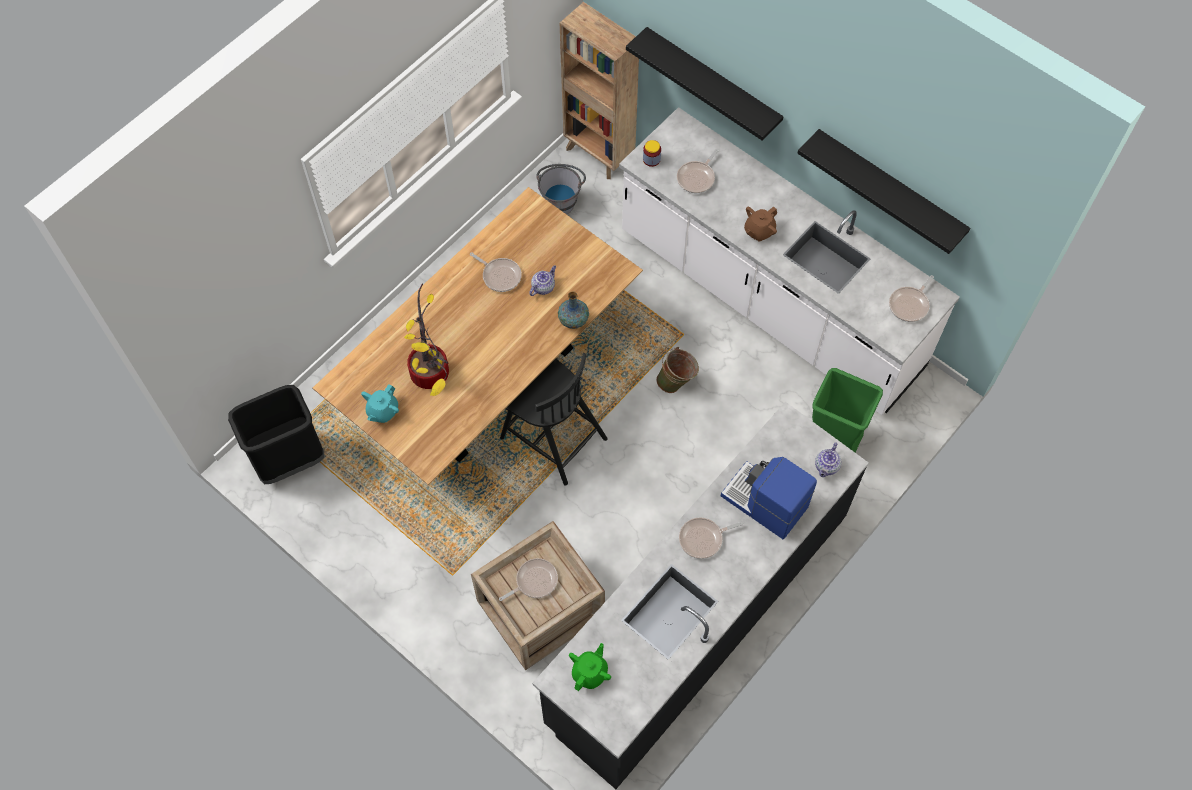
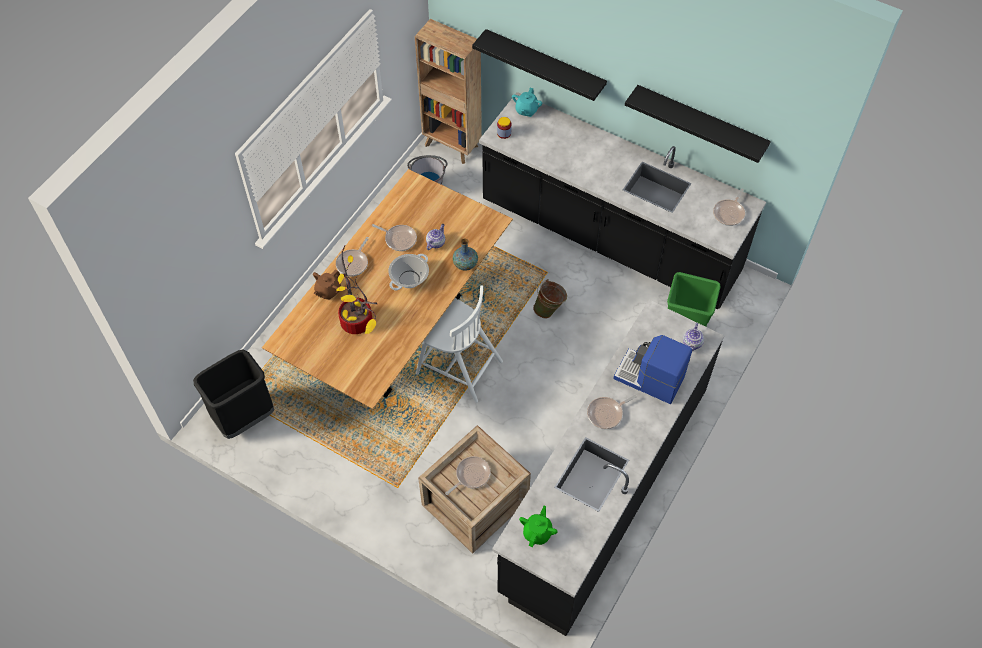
camera: 10 degrees left, 5 degrees down
turquoise teapot [361,384,399,423] -> turquoise teapot moved to [512,88,542,117]
black chair [500,353,608,486] -> white chair [416,285,503,403]
white counter [619,107,960,415] -> black counter [479,92,766,309]
frying pan [677,149,719,194] -> frying pan moved to [336,237,369,277]
brown teapot [744,206,777,242] -> brown teapot moved to [313,269,341,300]
none -> cooking pot [388,254,429,290]

